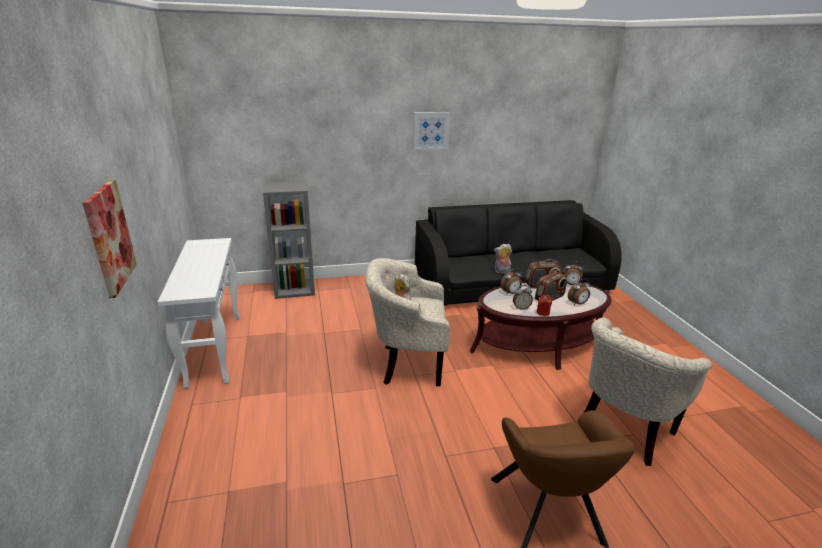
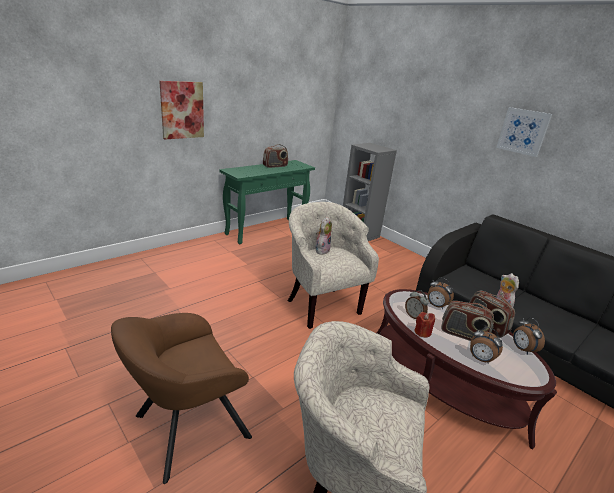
camera: 60 degrees right, 0 degrees up
white console table [158,238,240,389] -> green console table [219,160,315,244]
none -> radio [263,144,288,168]

